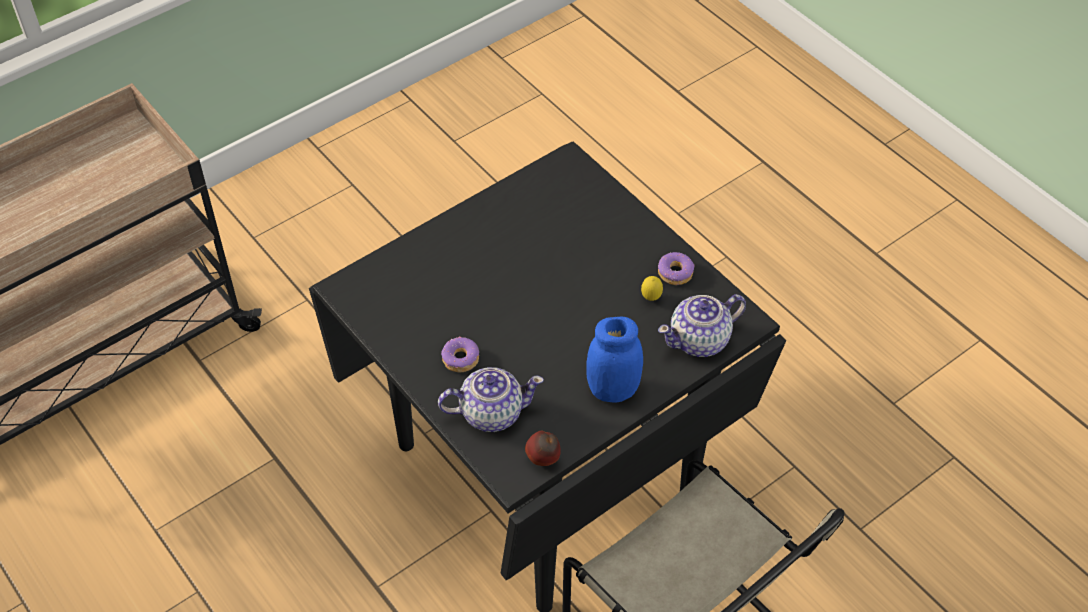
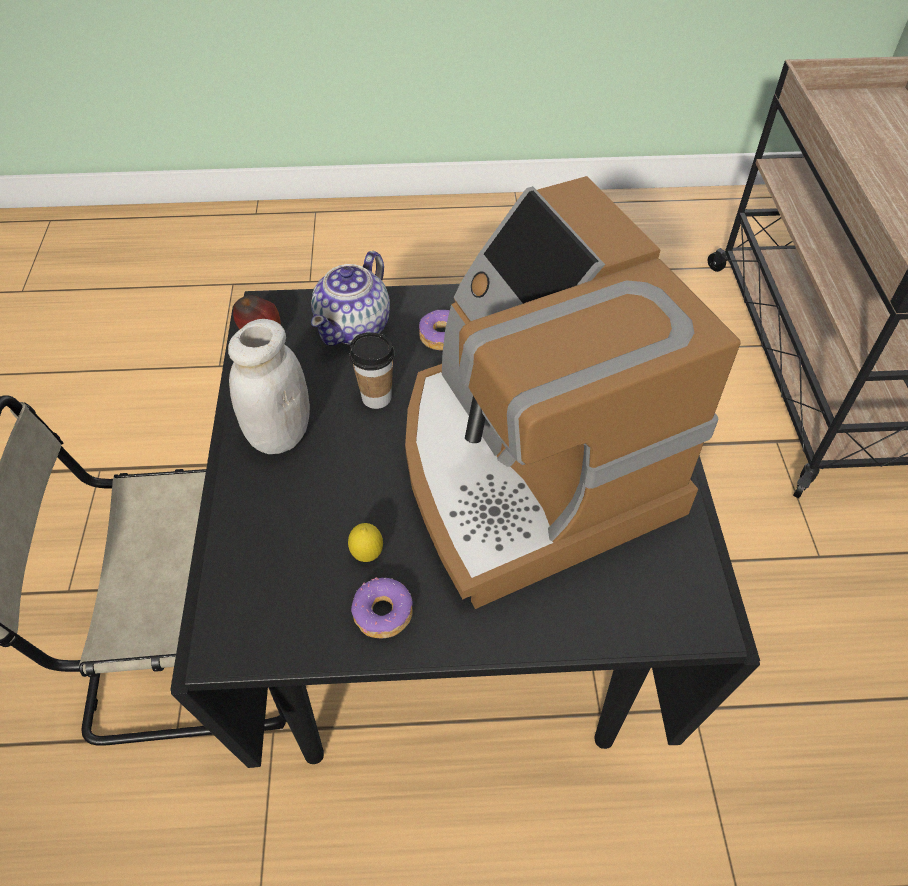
camera: 125 degrees right, 0 degrees up
blue jar [586,316,643,403] -> white jar [228,319,310,454]
teapot [658,294,746,357] -> none
none -> cup [350,332,394,409]
none -> coffee machine [405,176,741,609]

